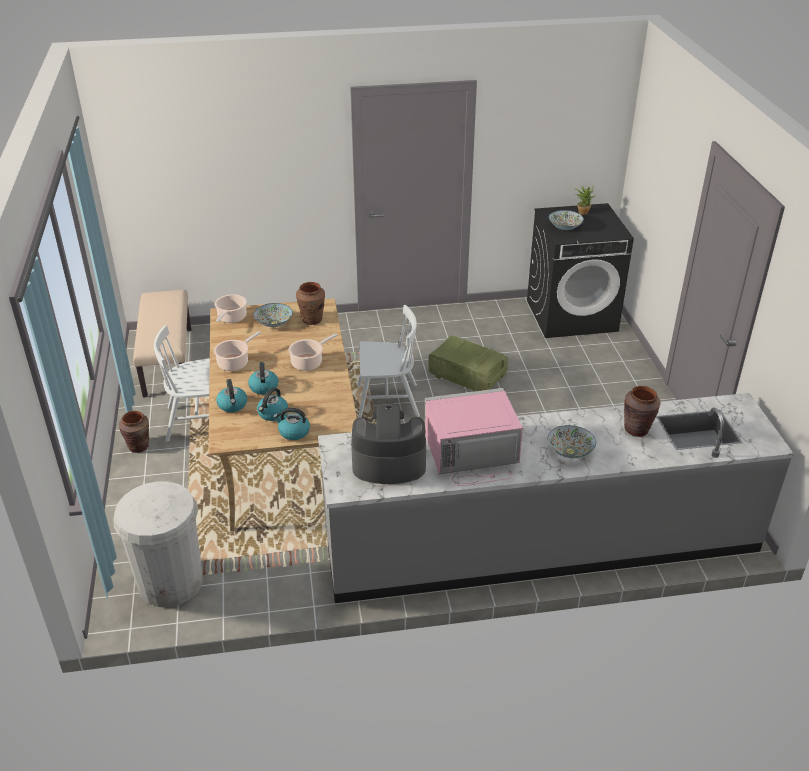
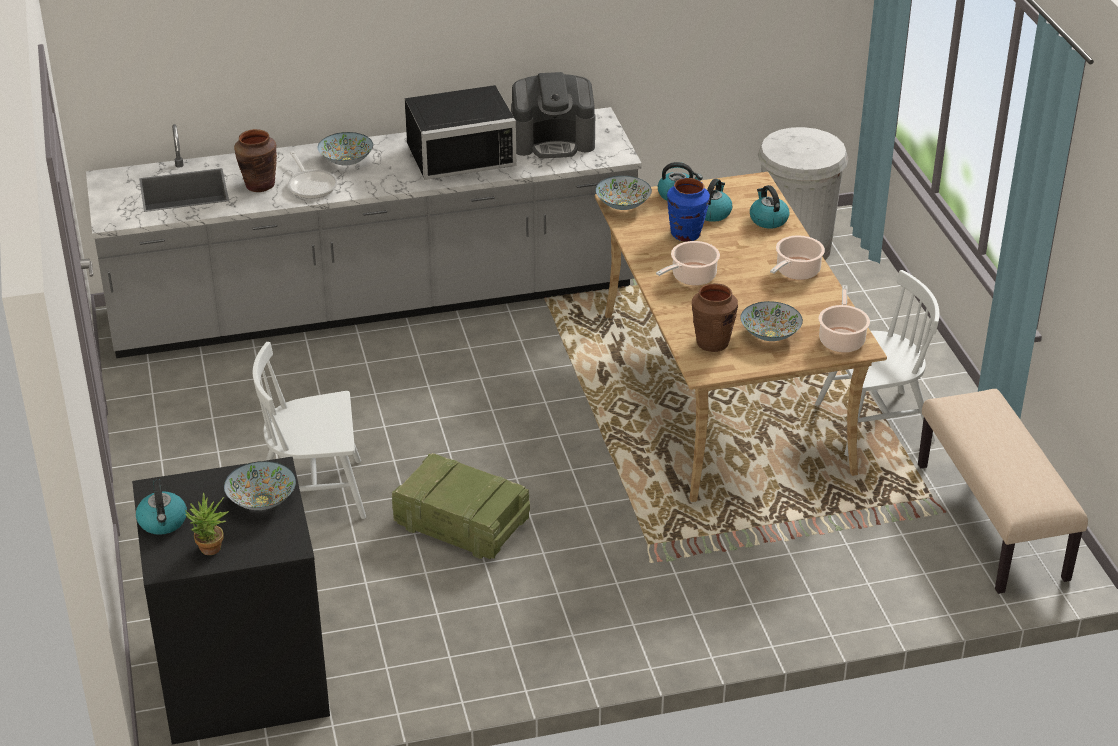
camera: 175 degrees right, 0 degrees up
brown vase [119,411,149,453] -> none
kettle [248,362,278,395] -> kettle moved to [136,480,187,535]
white chair [357,305,420,418] -> white chair moved to [253,342,366,519]
pink microwave [424,388,523,486] -> black microwave [405,85,516,180]
none -> frying pan [288,151,337,199]
none -> bowl [595,176,652,210]
none -> blue vase [667,178,710,242]

